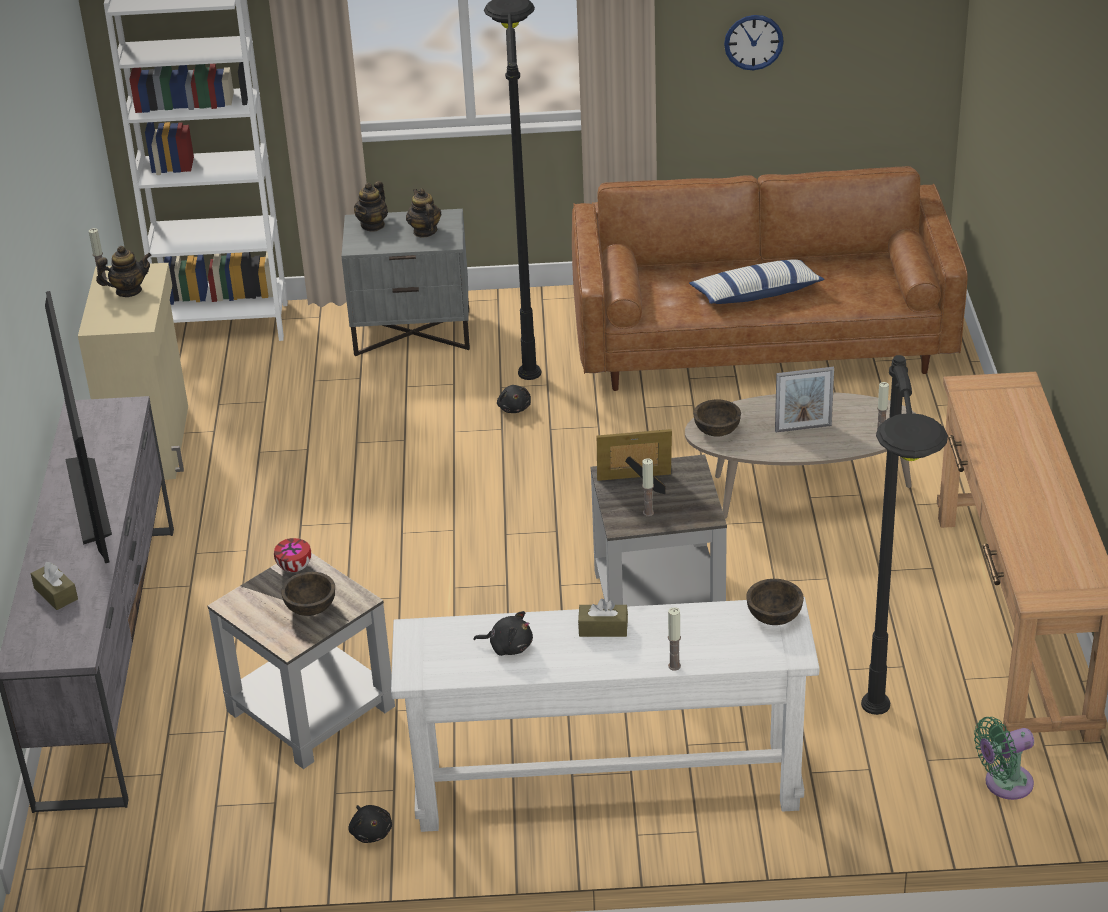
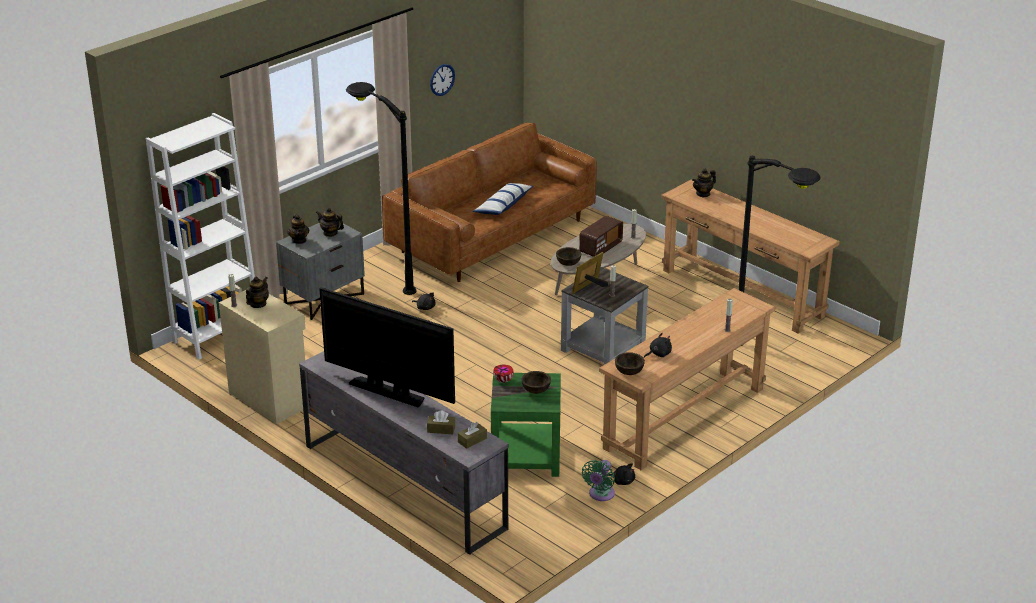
camera: 45 degrees left, 5 degrees down
grey side table [208,553,395,769] -> green side table [491,373,561,477]
white console table [391,597,820,832] -> brown console table [599,288,775,470]
brown tissue box [578,598,628,637] -> brown tissue box moved to [458,422,487,449]
brown bowl [746,579,804,625] -> brown bowl moved to [615,352,645,375]
picture frame [775,367,834,432] -> radio [579,216,623,257]
green fan [974,717,1034,800] -> green fan moved to [582,460,615,501]
none -> teapot [692,169,716,197]

